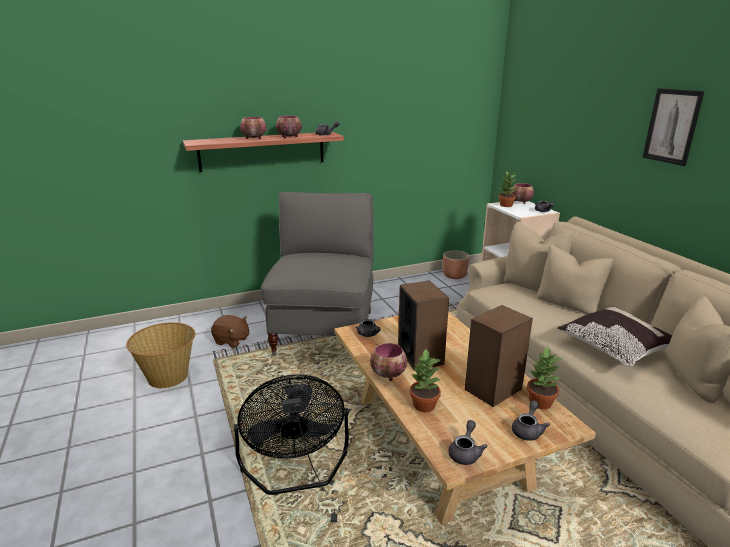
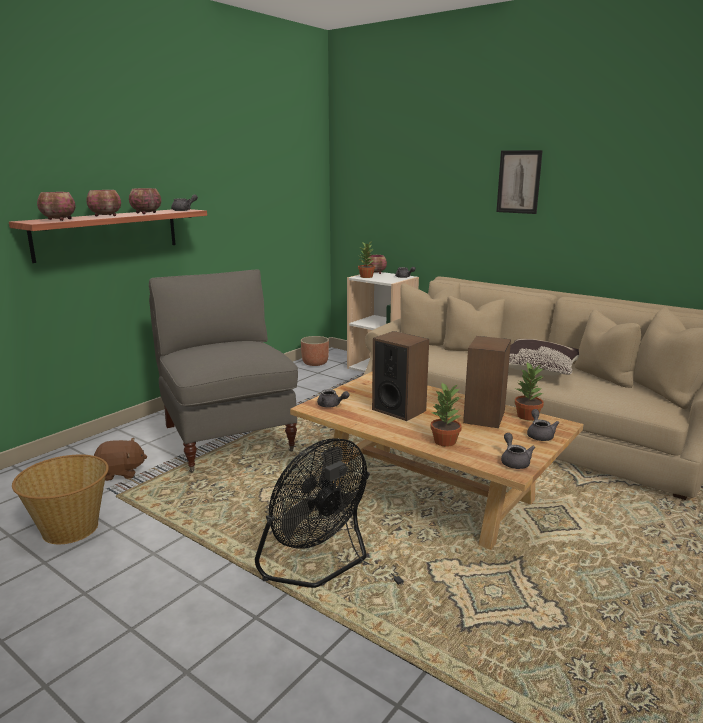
camera: 30 degrees left, 5 degrees down
bowl [370,343,407,381] -> bowl moved to [37,192,76,221]

